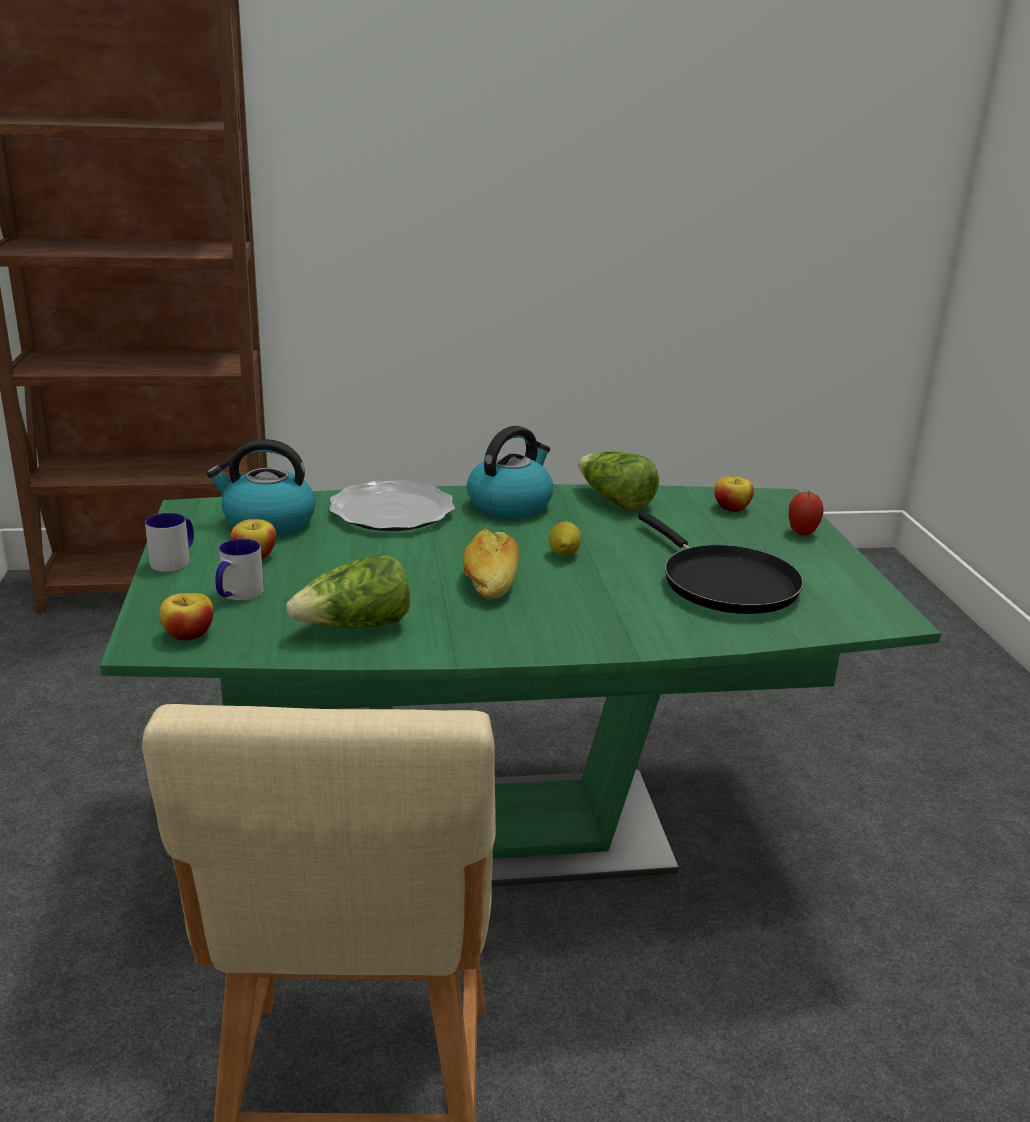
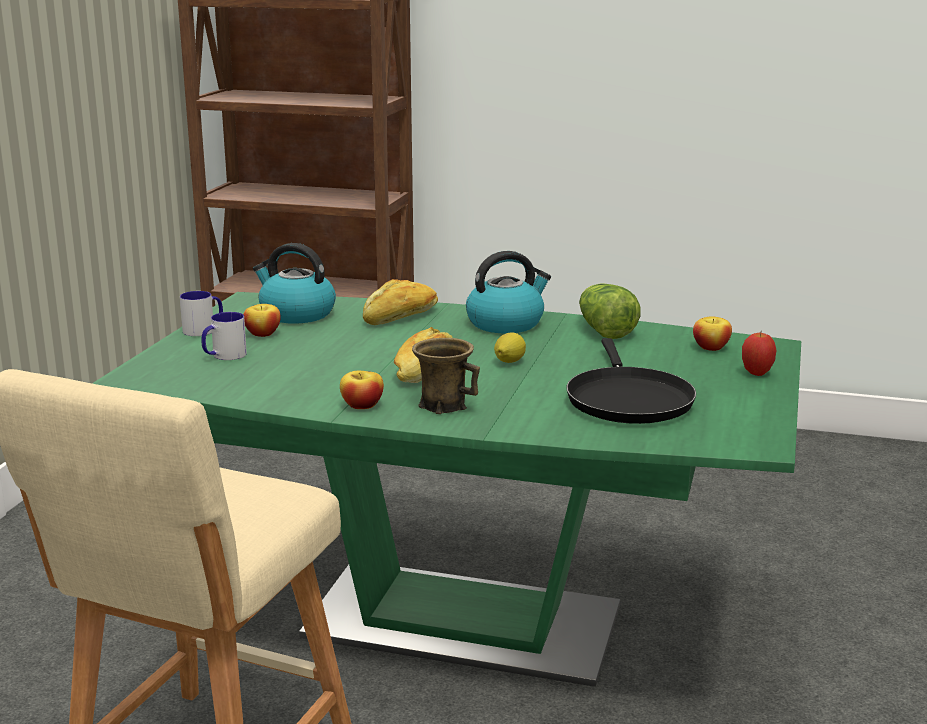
camera: 25 degrees right, 5 degrees down
apple [159,593,214,641] -> apple moved to [340,371,384,409]
lettuce [287,555,410,628] -> none
plate [329,480,455,531] -> bread [363,279,438,325]
none -> brown mug [412,338,480,414]

